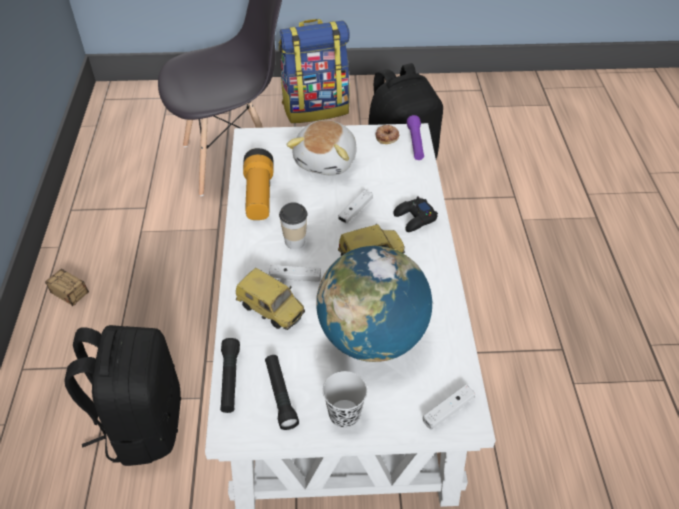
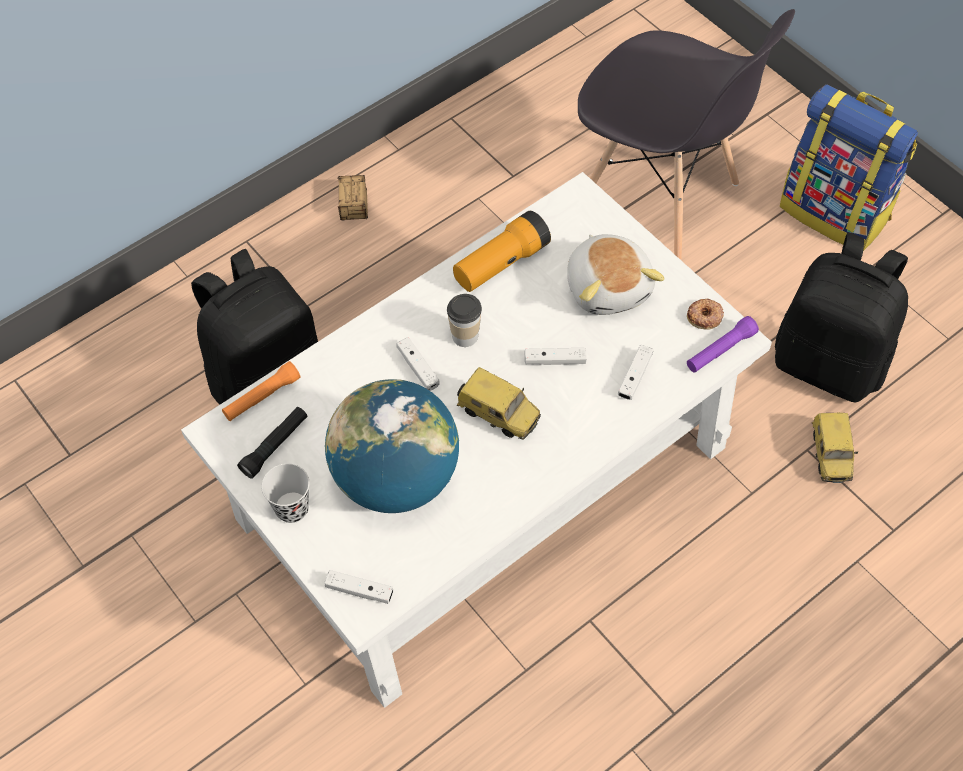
camera: 55 degrees right, 10 degrees up
black flashlight [220,338,240,413] -> orange flashlight [222,361,301,421]
toy car [236,268,305,330] -> toy car moved to [812,413,858,483]
plush toy [286,120,357,176] -> plush toy turned 90 degrees counterclockwise [567,234,665,315]
black game controller [393,196,438,232] -> none
none -> white game controller [618,345,653,400]

